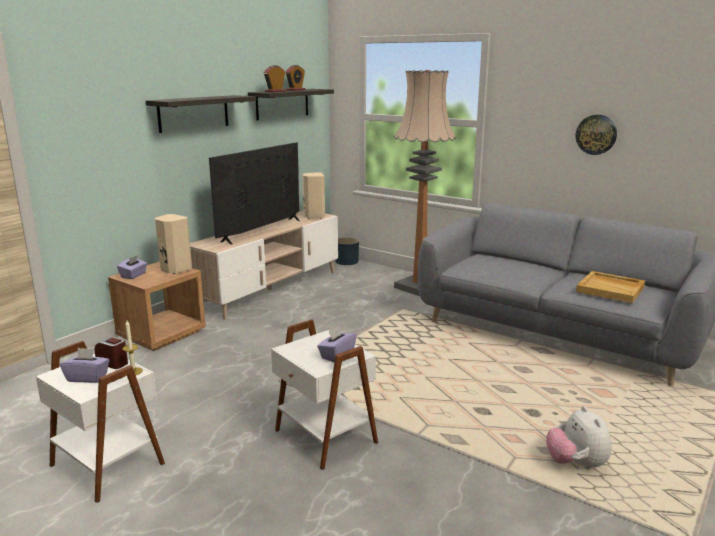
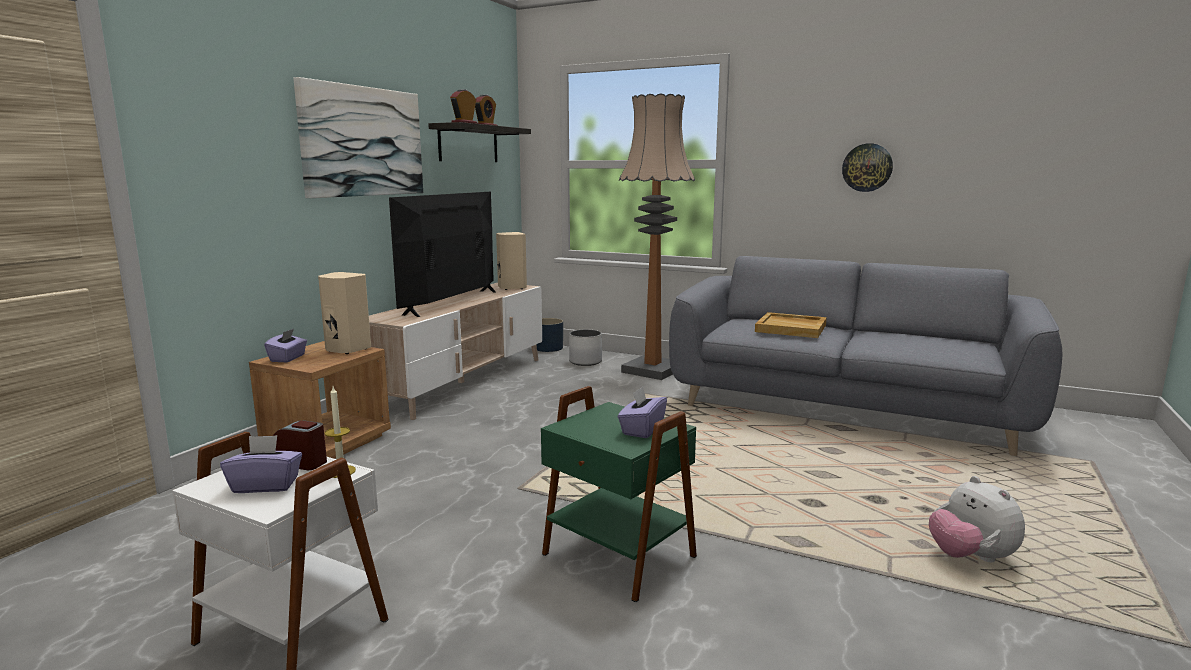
camera: 10 degrees left, 5 degrees down
shelf [146,95,256,133] -> picture [293,77,423,198]
white side table [271,319,378,470] -> green side table [541,386,697,602]
beige tray [576,271,645,303] -> beige tray moved to [755,312,827,338]
none -> white planter [569,329,602,366]

